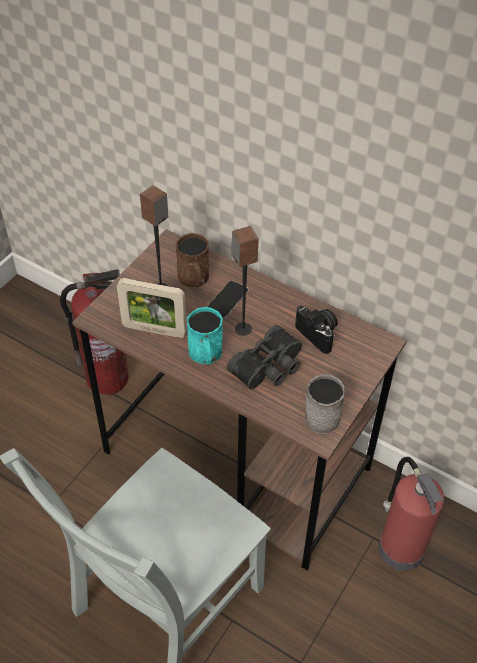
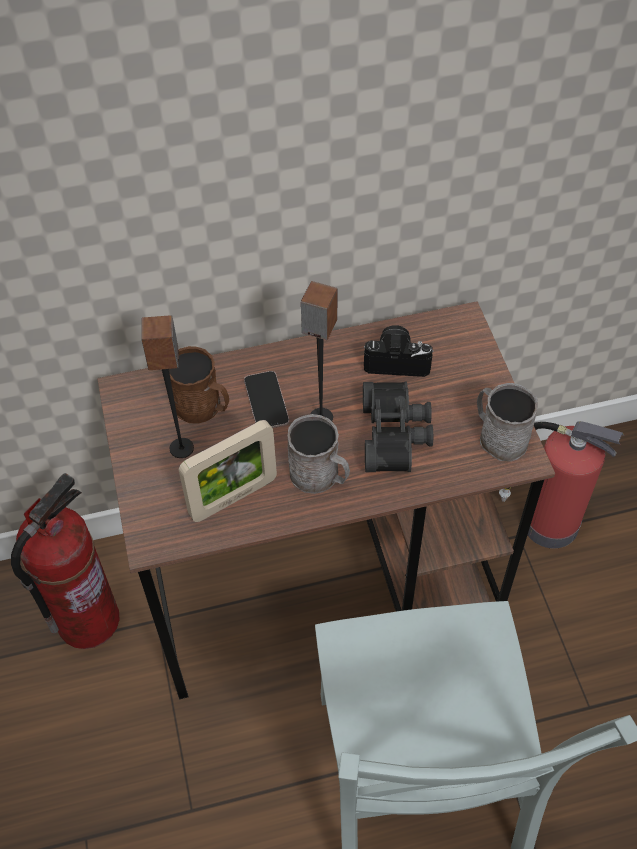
camera: 45 degrees left, 5 degrees up
turquoise mug [187,307,223,365] -> grey mug [288,414,350,494]

